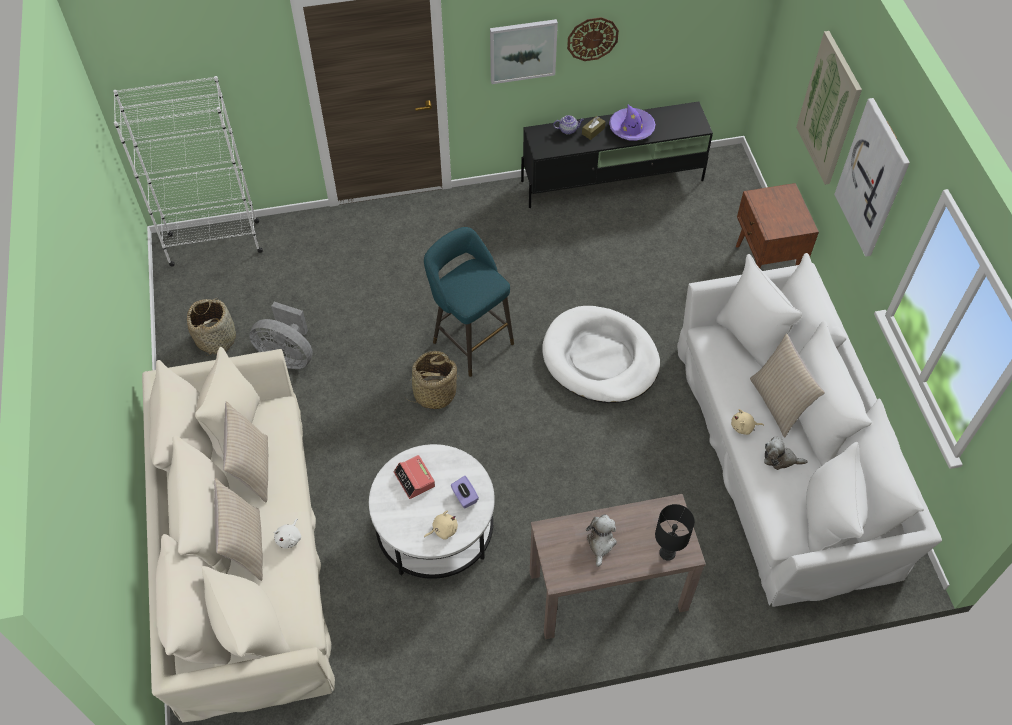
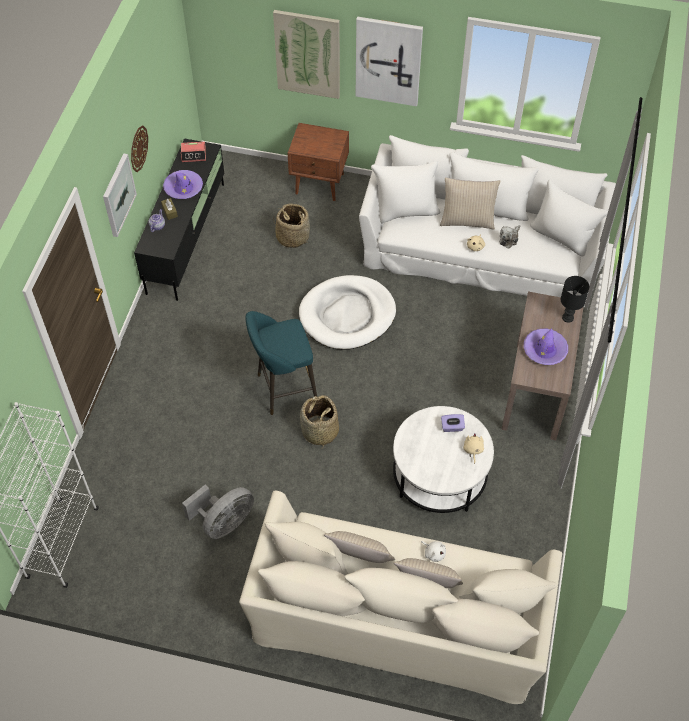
camera: 65 degrees left, 0 degrees up
basket [187,298,236,356] -> basket moved to [273,203,310,248]
alarm clock [394,455,435,499] -> alarm clock moved to [181,142,206,162]
plush toy [586,515,617,567] -> purple hat [524,329,568,365]

